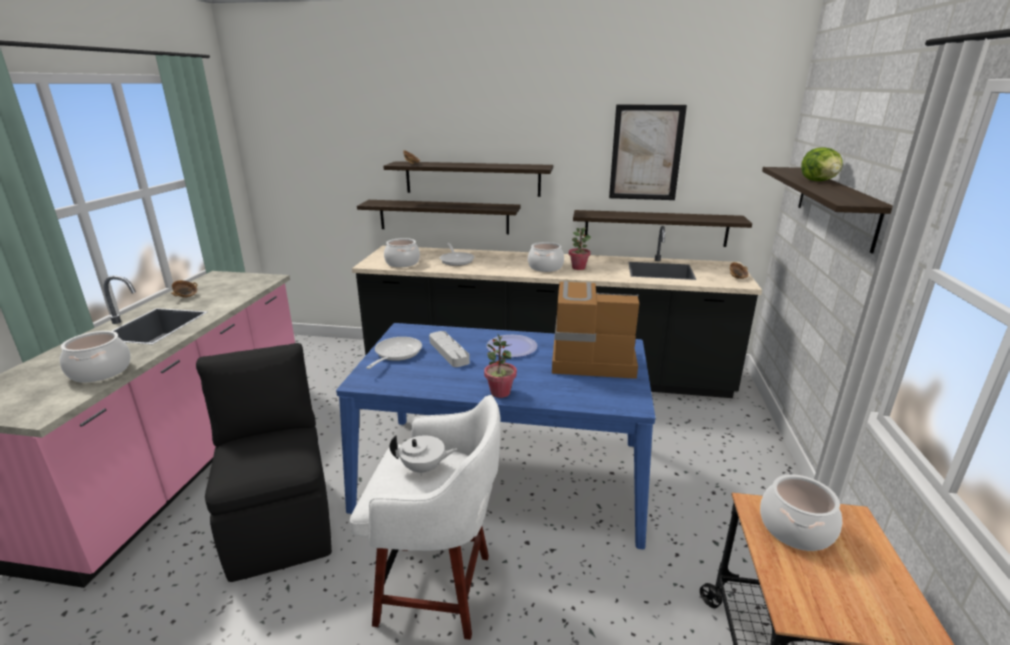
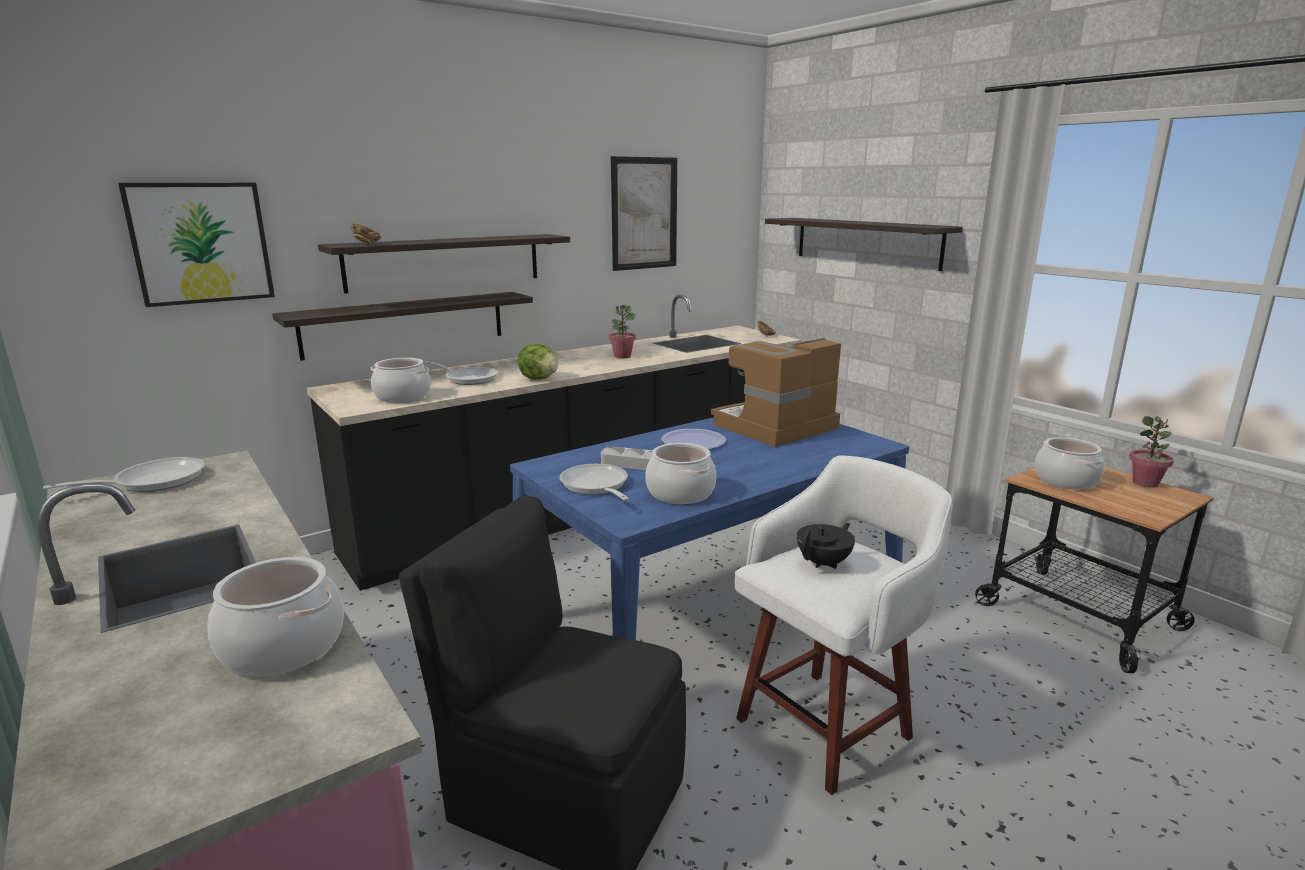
camera: 45 degrees left, 5 degrees down
bowl [171,280,198,298] -> none
white teapot [390,435,457,476] -> black teapot [797,523,855,569]
potted plant [484,333,517,398] -> potted plant moved to [1129,416,1174,488]
cooking pot [528,242,564,272] -> cooking pot moved to [645,443,716,504]
shelf [573,210,752,247] -> none
lettuce [801,147,843,181] -> lettuce moved to [518,344,558,380]
none -> frying pan [43,457,205,492]
none -> picture [118,183,275,307]

